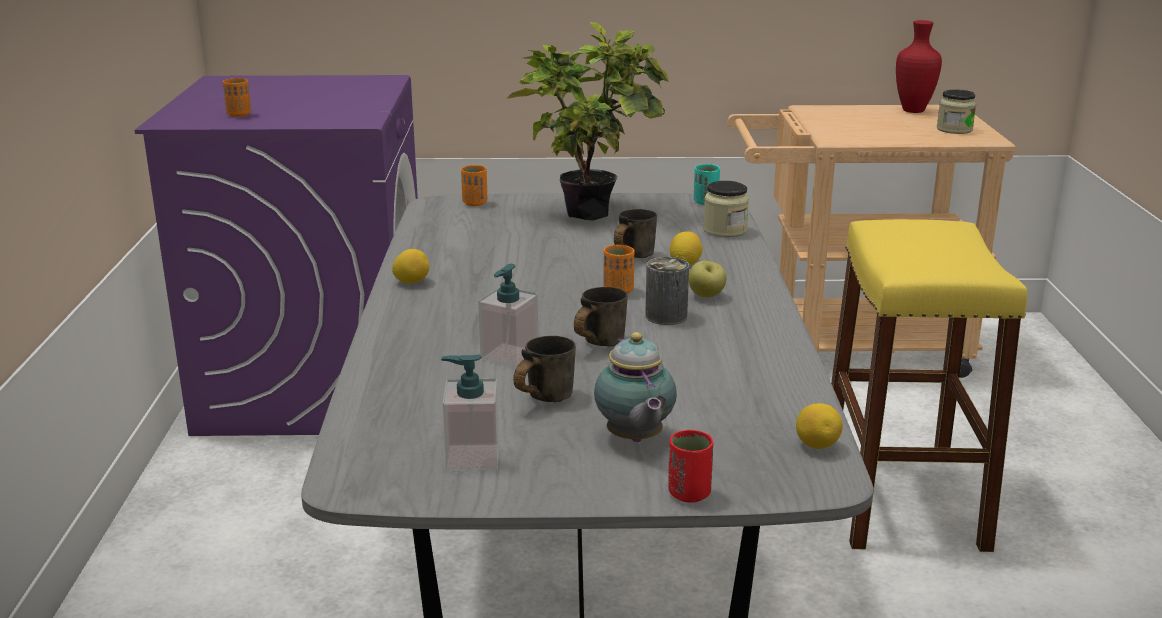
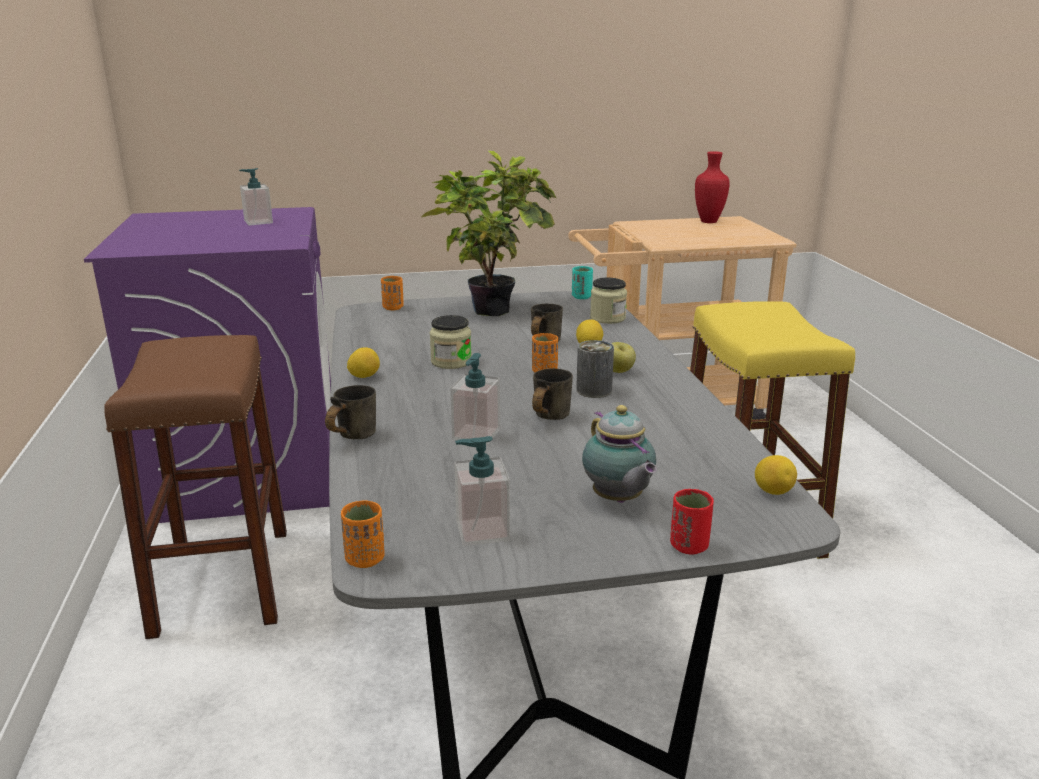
camera: 10 degrees left, 0 degrees up
orange cup [223,78,251,117] -> orange cup moved to [341,500,385,568]
grey mug [513,336,576,402] -> grey mug moved to [325,385,376,439]
jar [937,89,976,134] -> jar moved to [430,315,472,369]
none -> brown stool [104,335,287,639]
none -> soap dispenser [239,168,273,226]

